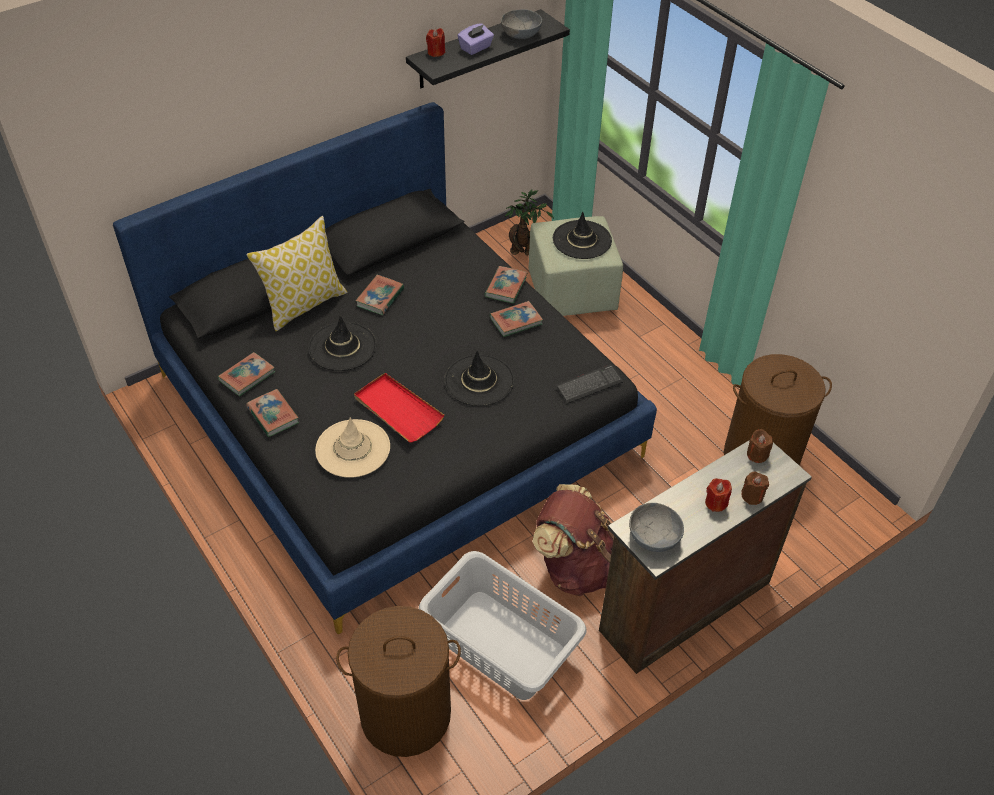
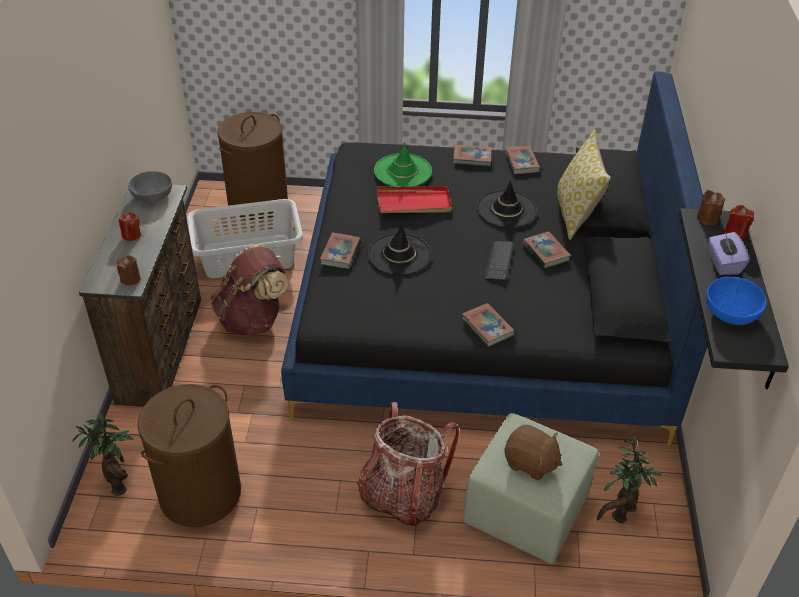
camera: 130 degrees right, 5 degrees down
beige hat [315,417,390,478] -> green hat [374,142,432,187]
book [490,301,543,337] -> book moved to [320,232,361,269]
grey bowl [501,9,542,39] -> blue bowl [707,276,767,325]
black hat [553,212,612,259] -> brown plush toy [505,424,562,481]
keyboard [556,364,623,404] -> keyboard moved to [484,241,514,281]
brown candle [741,472,769,505] -> brown candle moved to [697,190,725,225]
none -> potted plant [72,411,133,496]
none -> backpack [357,402,459,526]

